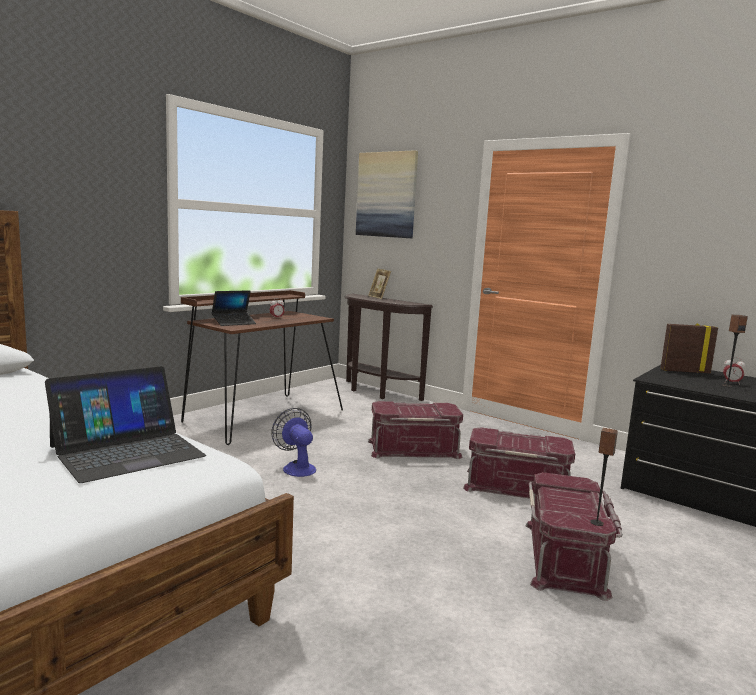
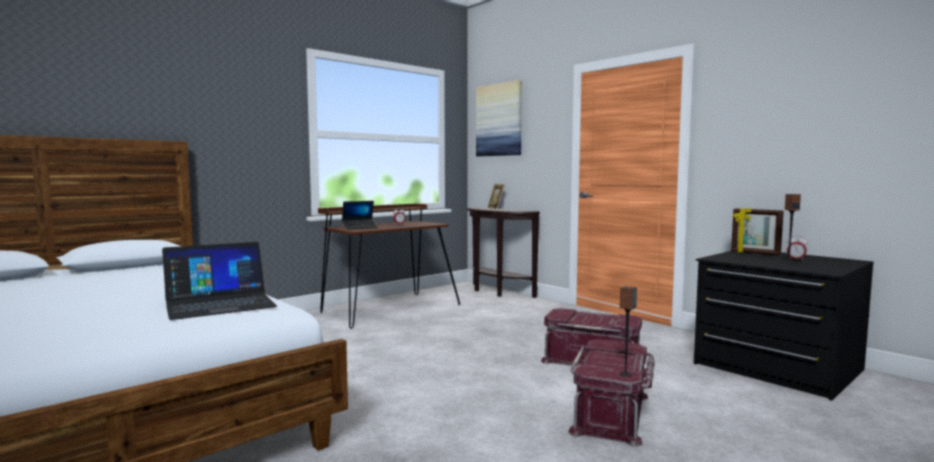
camera: 10 degrees right, 5 degrees down
fan [271,408,316,477] -> none
red storage box [368,401,463,459] -> none
picture frame [660,323,718,373] -> picture frame turned 150 degrees counterclockwise [731,208,784,255]

